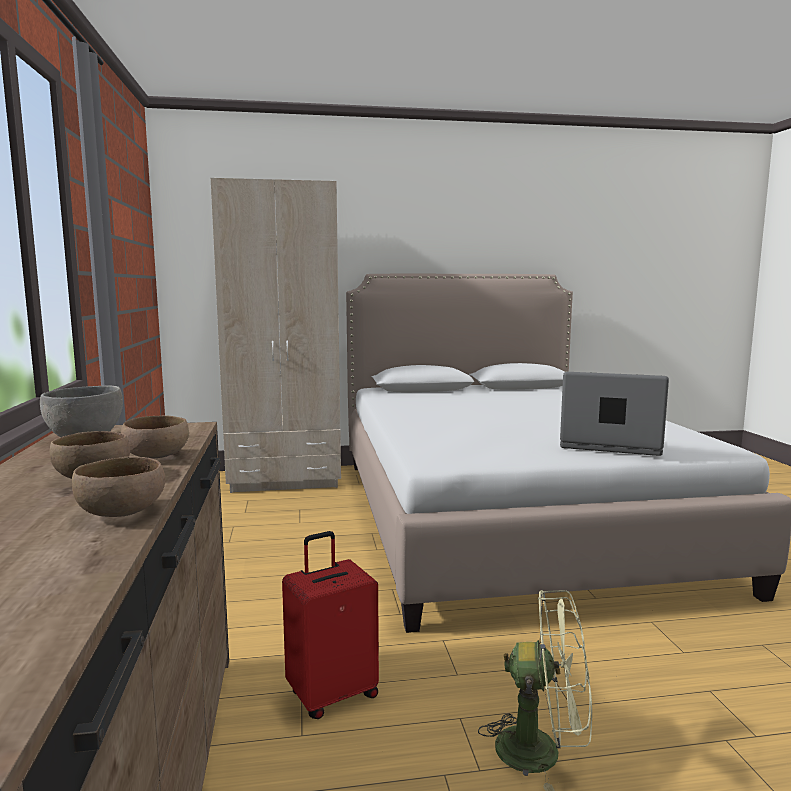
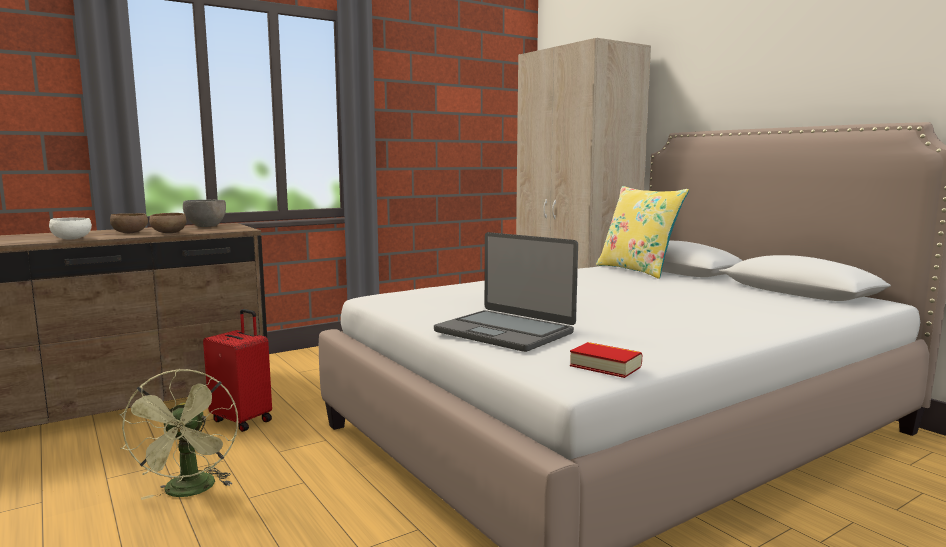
camera: 65 degrees right, 0 degrees up
brown bowl [72,457,165,517] -> white bowl [49,217,92,240]
laptop [560,372,669,456] -> laptop turned 135 degrees clockwise [434,232,578,352]
none -> book [570,342,642,378]
none -> yellow pillow [596,186,689,279]

